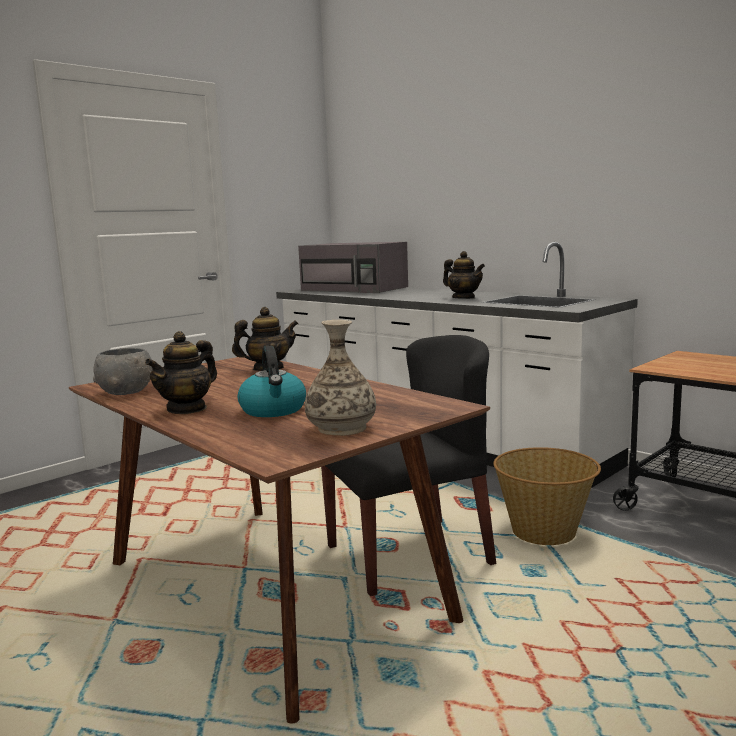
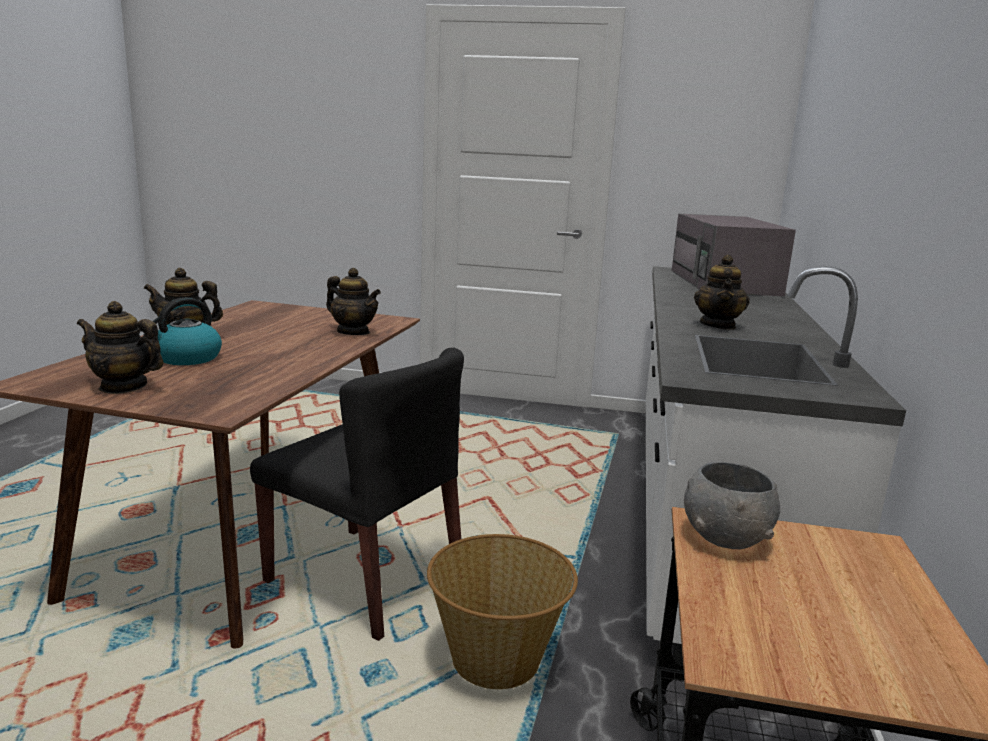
camera: 55 degrees right, 5 degrees up
grey bowl [93,348,153,395] -> grey bowl moved to [684,462,780,549]
vase [305,320,376,436] -> teapot [77,301,163,394]

